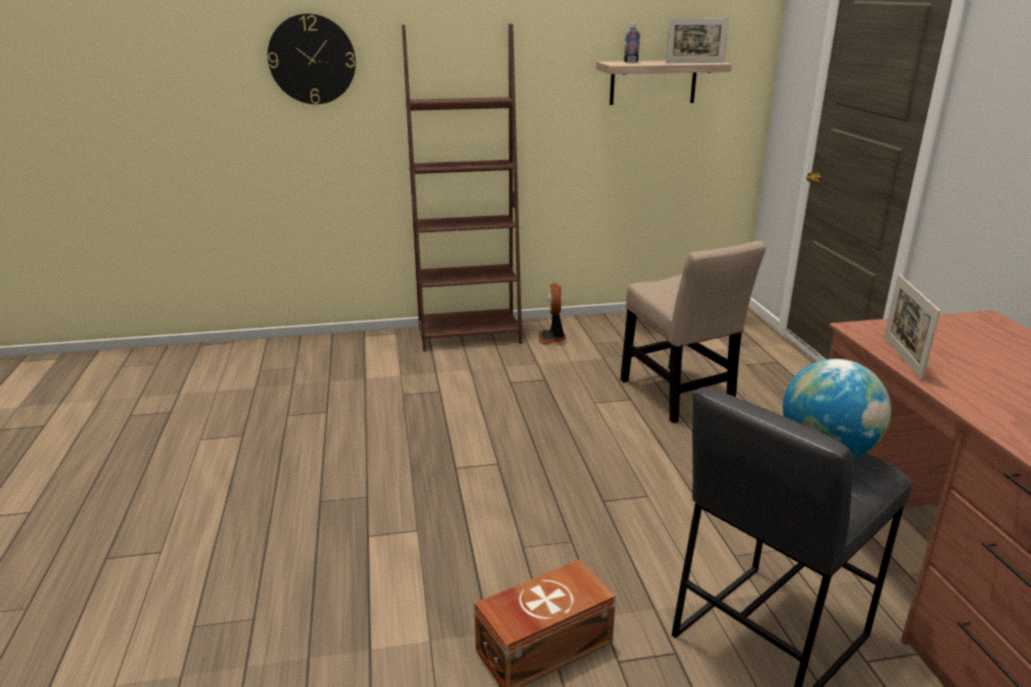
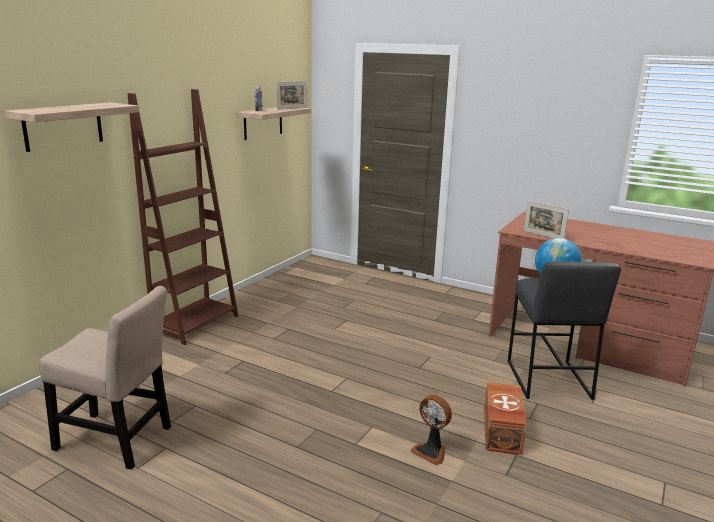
camera: 50 degrees left, 5 degrees down
wall clock [268,14,356,104] -> shelf [4,102,139,152]
fan [538,283,566,344] -> fan moved to [411,395,452,465]
beige chair [620,241,766,423] -> beige chair moved to [39,286,171,470]

